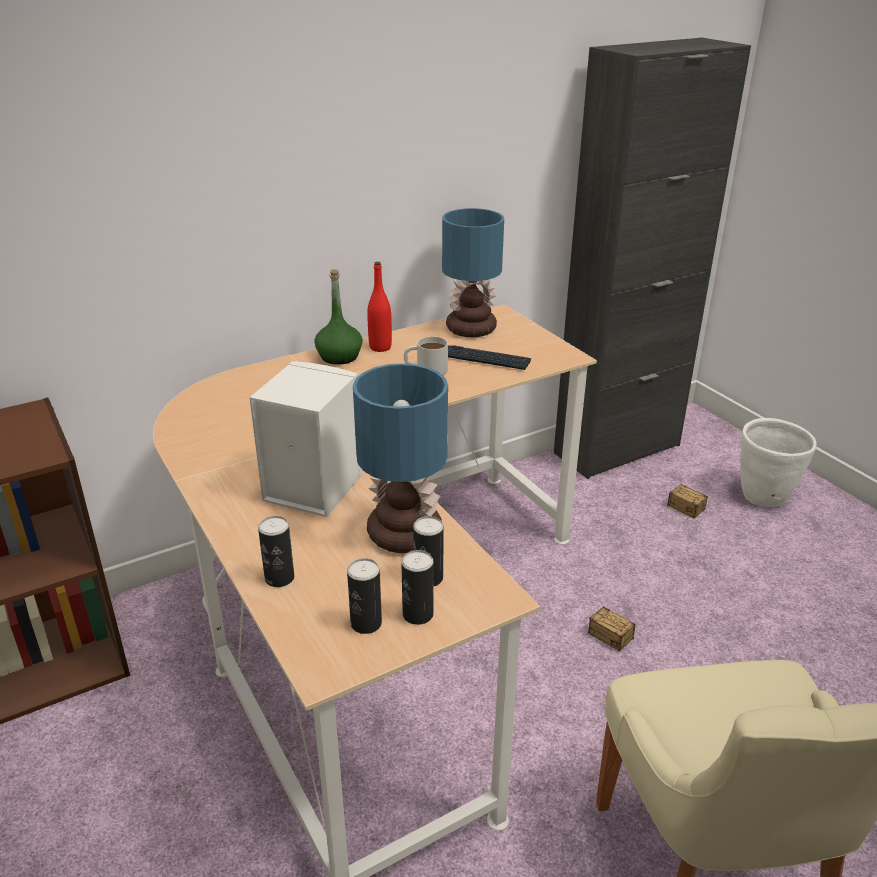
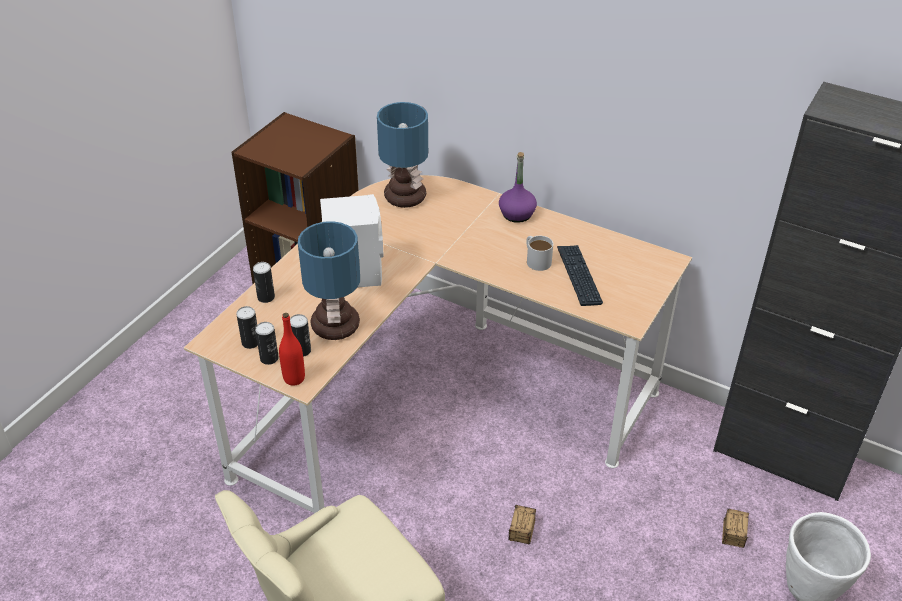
camera: 60 degrees right, 10 degrees up
green bottle [314,269,363,365] -> purple bottle [499,152,537,223]
red bottle [367,262,392,352] -> red bottle moved to [279,313,305,386]
table lamp [442,208,504,337] -> table lamp moved to [377,102,428,208]

